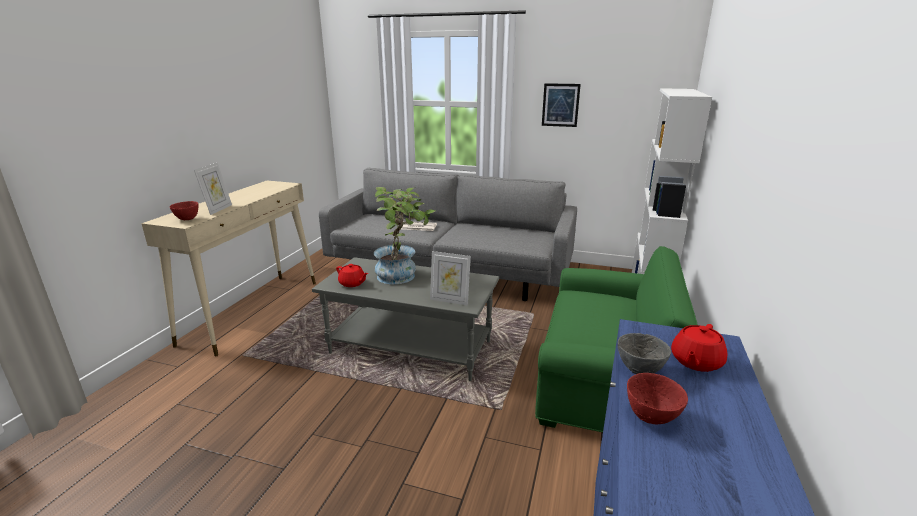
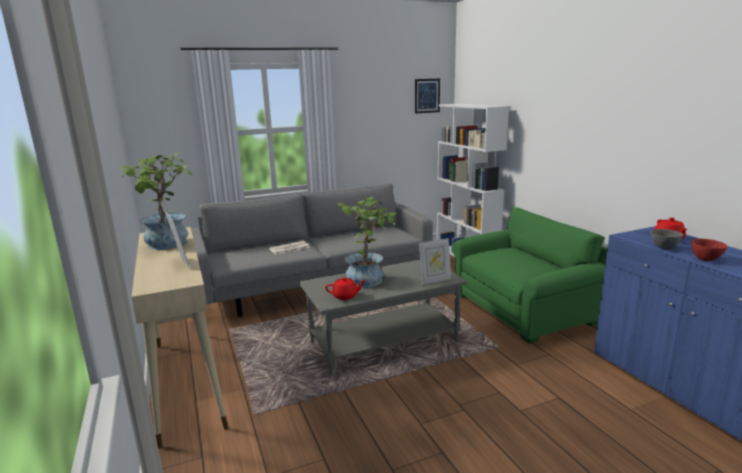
camera: 40 degrees left, 5 degrees down
red bowl [170,201,199,220] -> none
picture [542,83,581,127] -> picture moved to [415,79,440,113]
none -> potted plant [120,153,192,250]

